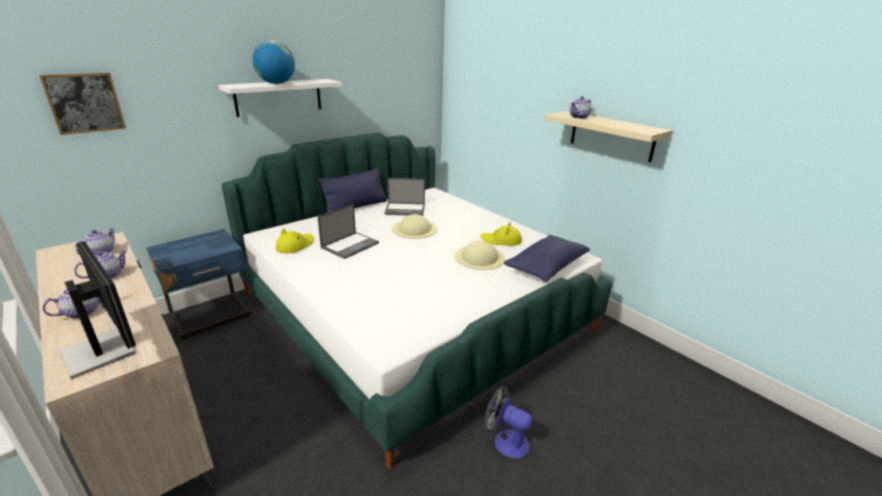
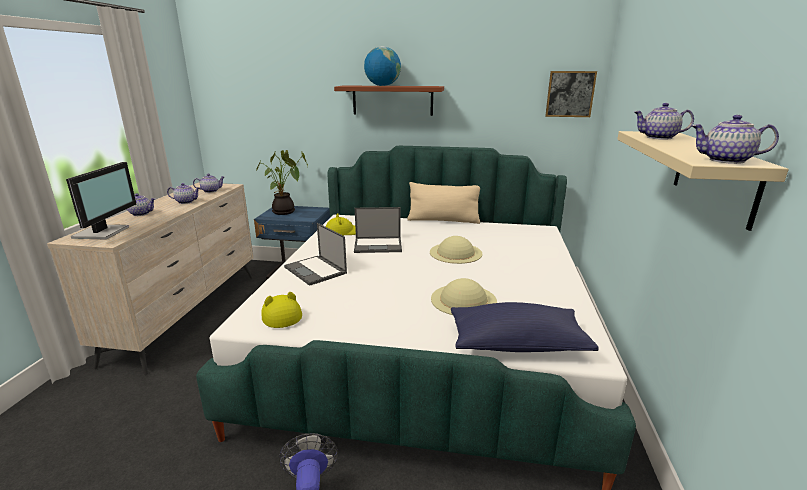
camera: 50 degrees right, 5 degrees down
picture [39,73,126,135] -> picture moved to [545,71,597,117]
white shelf [218,79,342,117] -> brown shelf [334,86,444,116]
blue pillow [319,168,387,213] -> beige pillow [407,182,480,224]
laptop [384,178,425,216] -> laptop moved to [284,223,347,286]
yellow hat [480,222,522,246] -> yellow hat moved to [262,292,302,328]
none -> potted plant [256,150,308,215]
none -> teapot [692,115,779,164]

